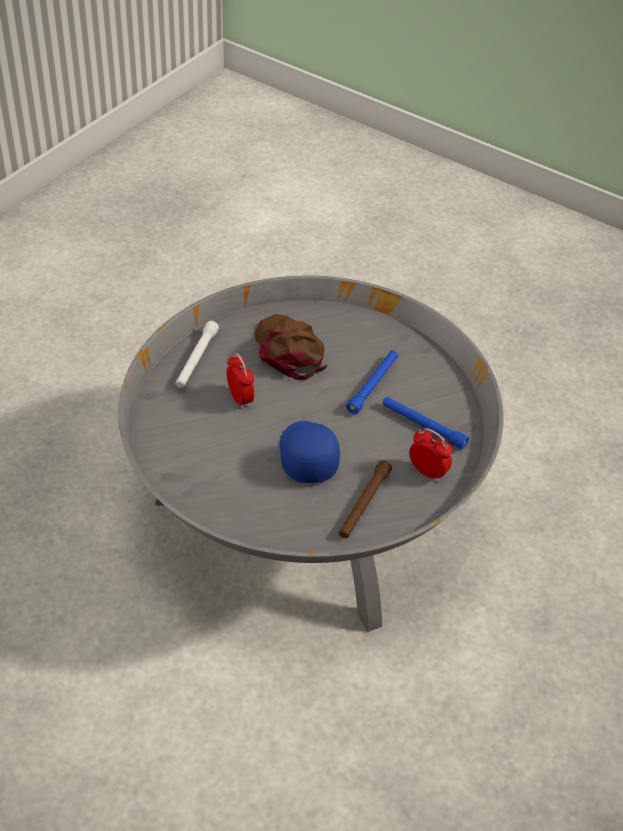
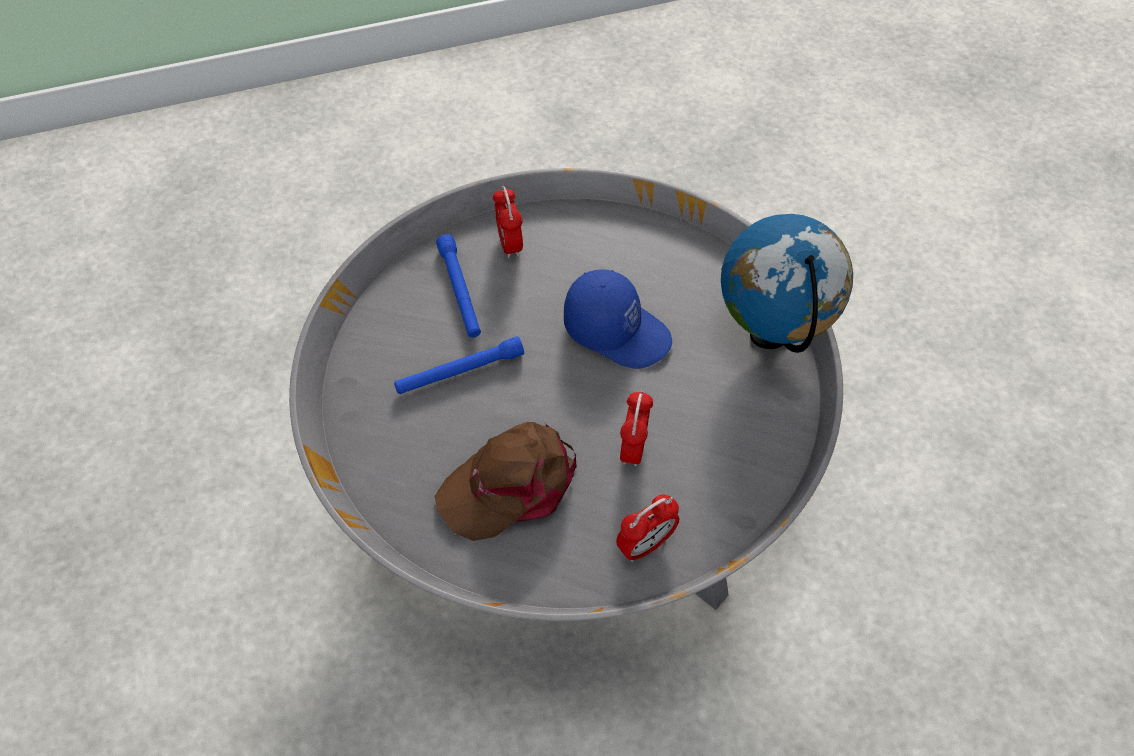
camera: 140 degrees left, 10 degrees up
white flashlight [175,321,219,388] -> alarm clock [616,494,679,562]
brown cap [255,314,327,380] -> brown cap turned 45 degrees clockwise [434,422,577,541]
blue cap [279,421,340,483] -> blue cap turned 90 degrees counterclockwise [564,269,672,369]
brown flashlight [339,460,392,538] -> none
none -> globe [721,214,853,353]

